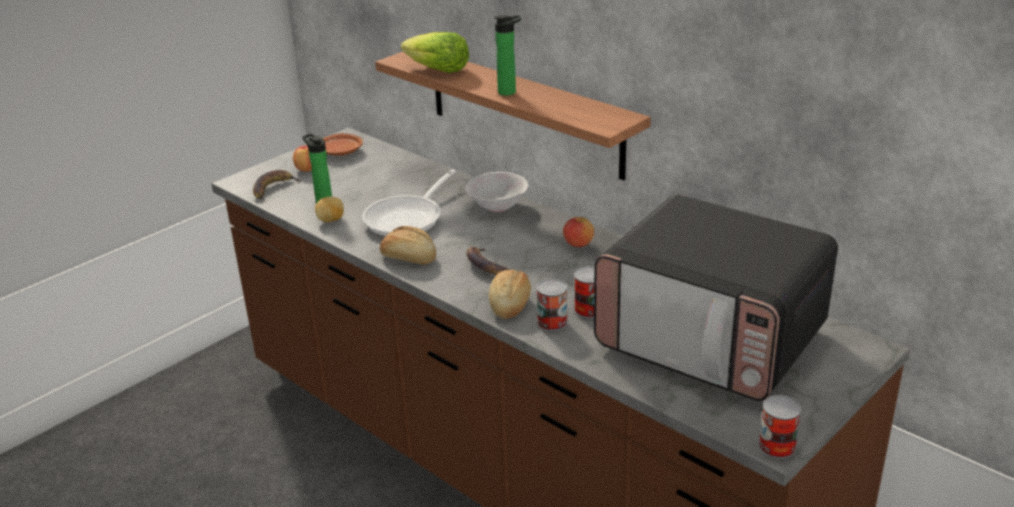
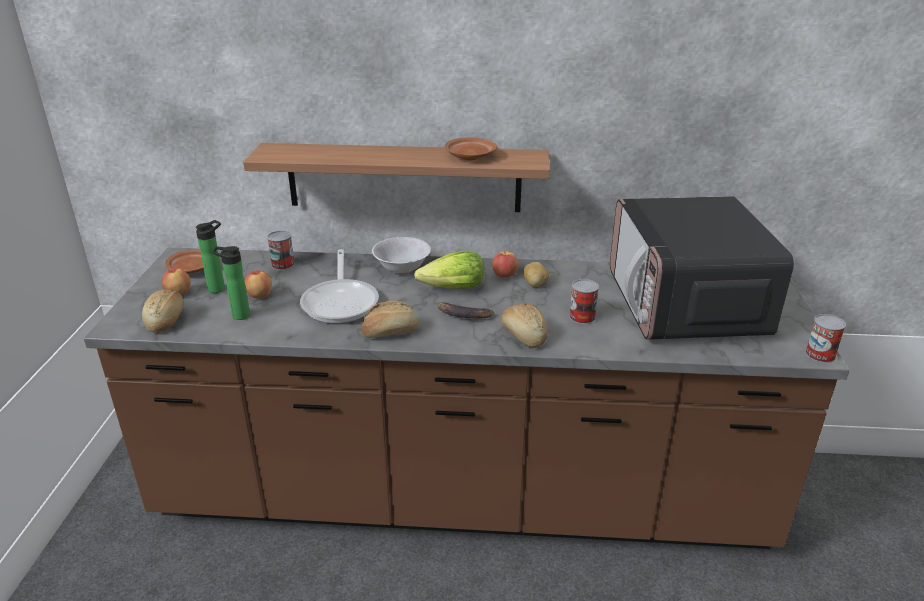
camera: 40 degrees left, 0 degrees up
banana [253,170,303,200] -> bread [142,290,184,333]
potato [315,196,344,222] -> potato moved to [523,262,549,287]
lettuce [401,32,469,73] -> lettuce moved to [414,251,484,289]
bottle [494,15,521,96] -> bottle moved to [196,220,225,293]
can [536,279,568,331] -> can moved to [267,231,295,270]
microwave [594,194,838,401] -> microwave turned 90 degrees clockwise [610,196,794,340]
none -> apple [245,270,272,298]
none -> brown plate [445,138,497,160]

